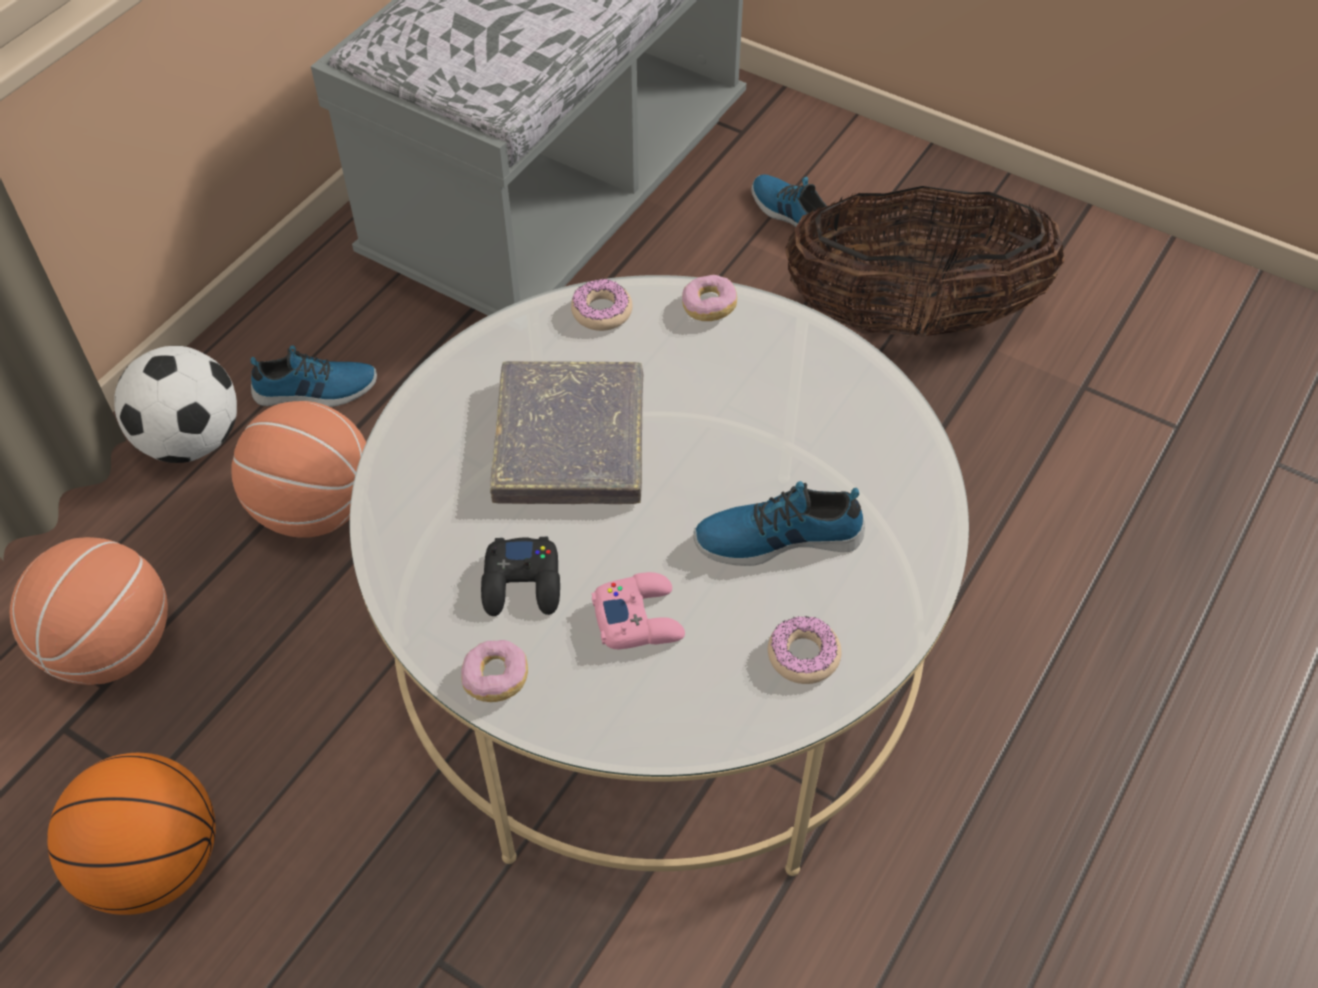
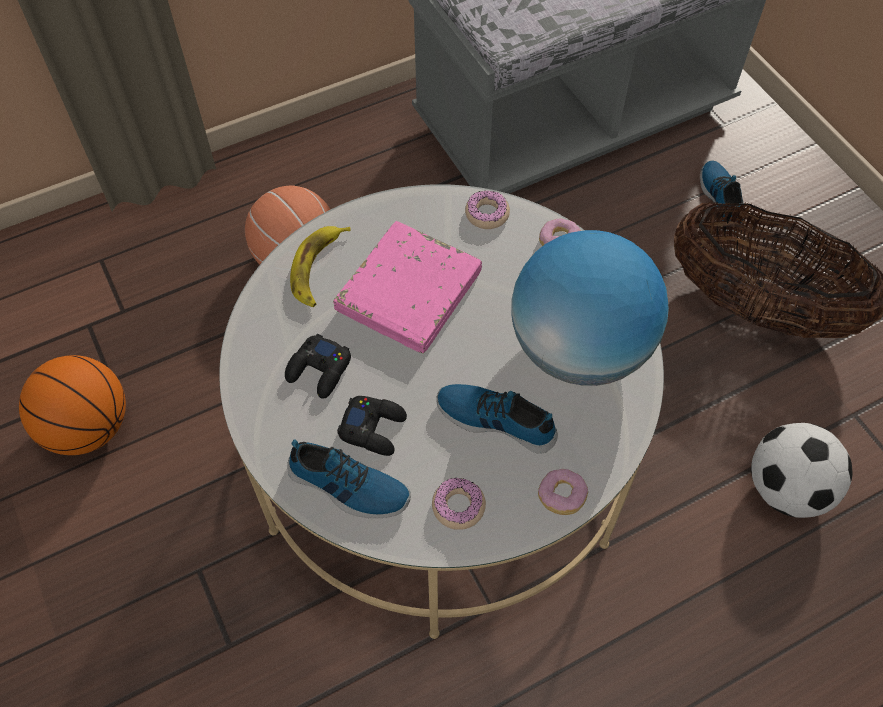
camera: 30 degrees right, 5 degrees up
basketball [10,537,168,685] -> none
football [115,346,237,463] -> football moved to [751,423,852,518]
shoe [251,345,377,407] -> shoe moved to [287,439,411,518]
donut [461,640,528,702] -> donut moved to [538,469,588,515]
grey book [490,361,643,504] -> pink book [333,221,482,353]
pink game controller [592,572,685,649] -> black game controller [337,396,407,456]
none -> banana [290,226,351,307]
none -> globe [511,230,669,386]

